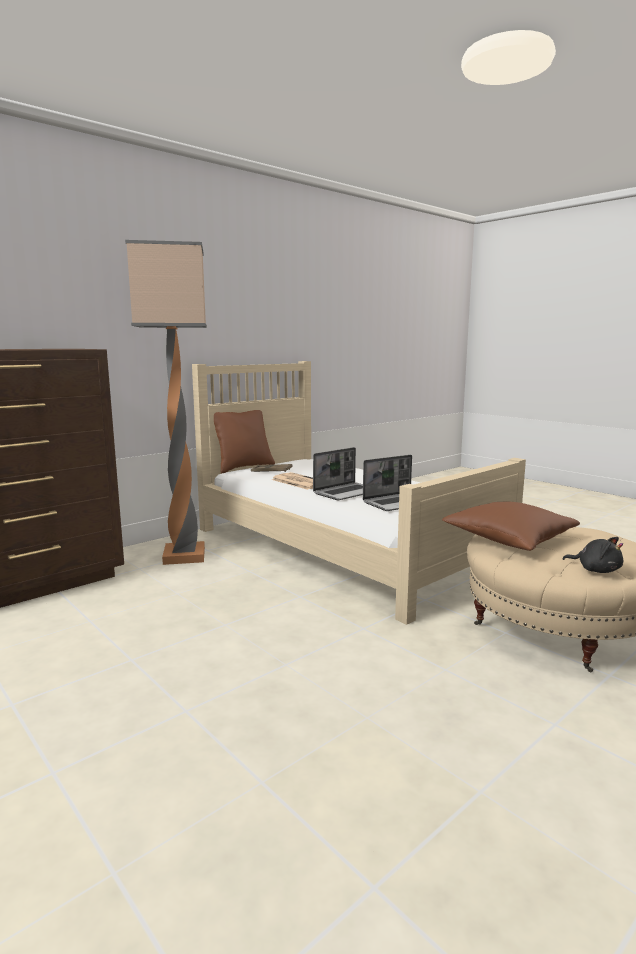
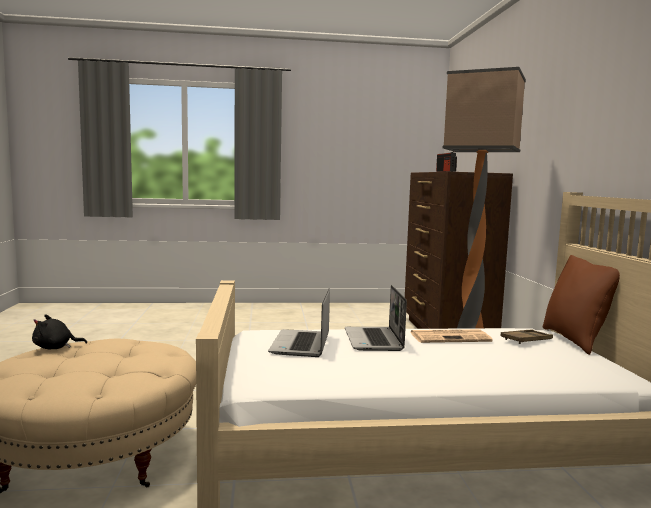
camera: 125 degrees right, 5 degrees down
brown pillow [442,502,580,551] -> none
none -> radio [436,151,457,172]

